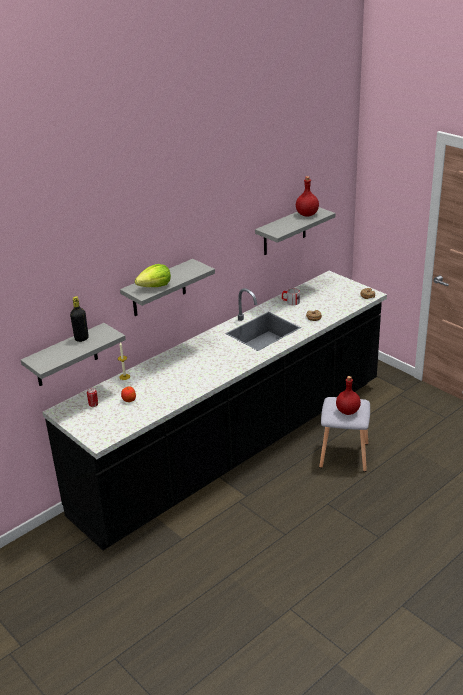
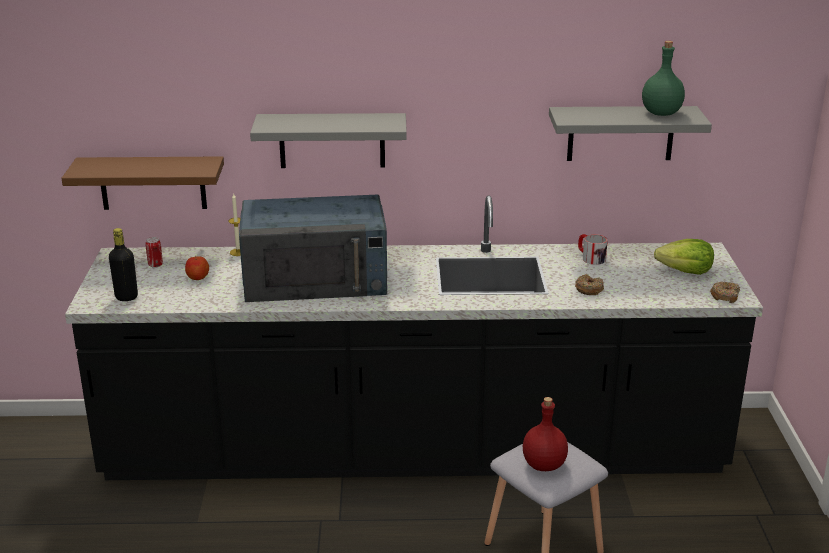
camera: 40 degrees right, 5 degrees down
grey shelf [21,323,126,386] -> brown shelf [61,156,224,210]
black bottle [70,296,89,342] -> black bottle moved to [109,228,138,301]
lettuce [135,264,171,287] -> lettuce moved to [654,239,714,275]
red bottle [296,176,319,217] -> green bottle [642,41,685,116]
none -> blue microwave [239,195,387,302]

